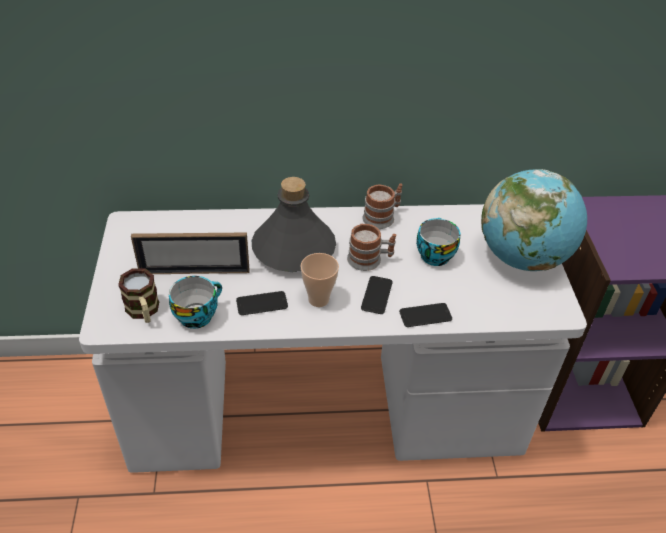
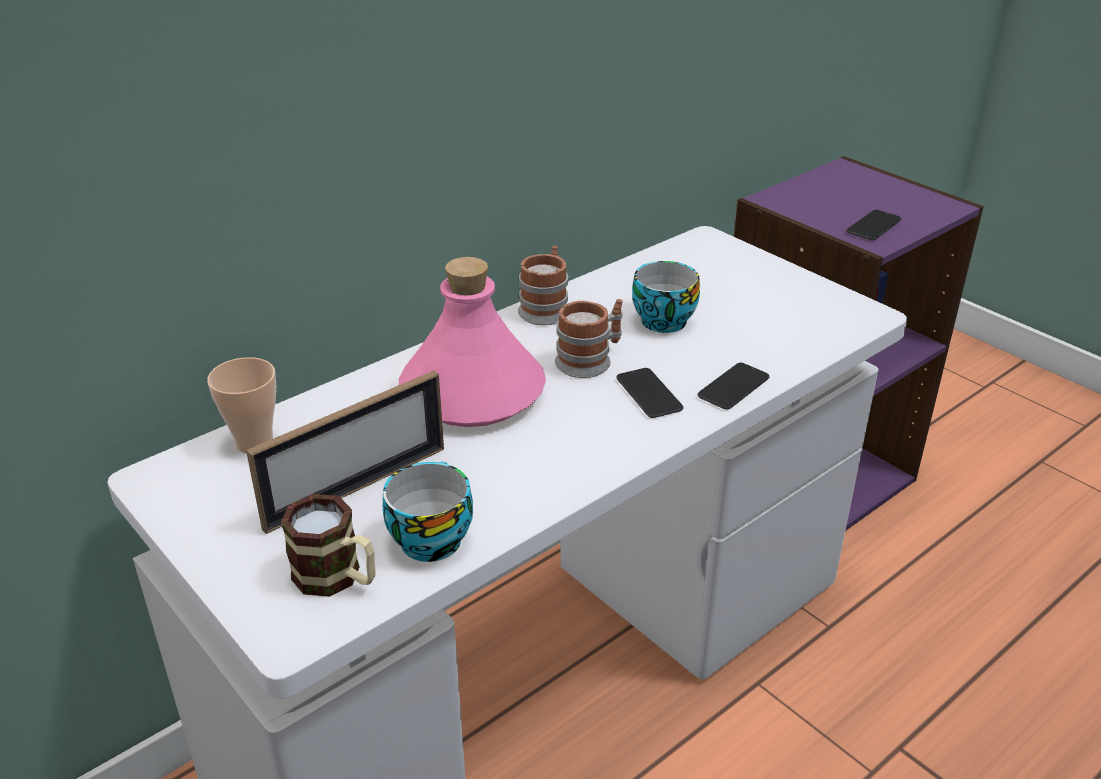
camera: 35 degrees left, 10 degrees down
phone [236,291,288,315] -> phone moved to [846,210,901,240]
grey bottle [252,177,336,272] -> pink bottle [399,257,546,427]
cup [300,253,339,307] -> cup moved to [207,357,276,454]
globe [481,169,587,271] -> none

